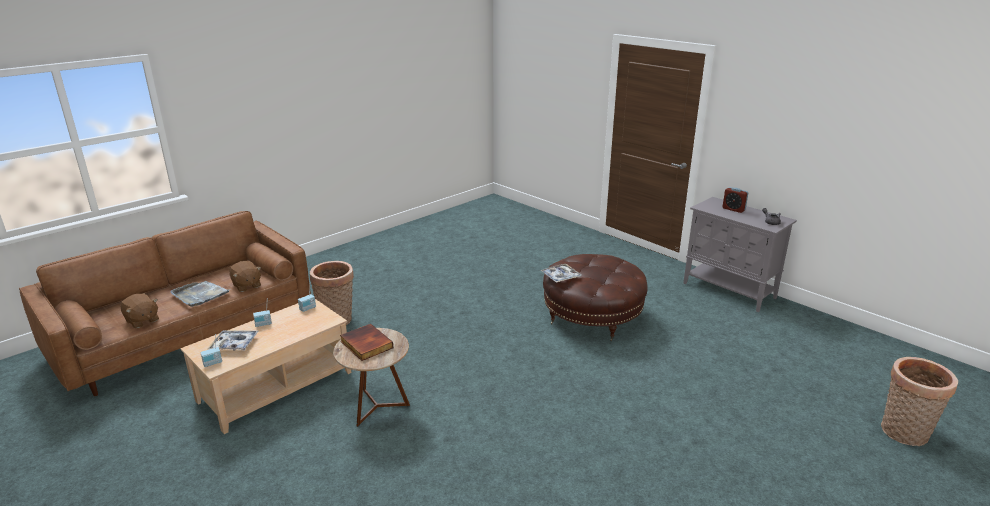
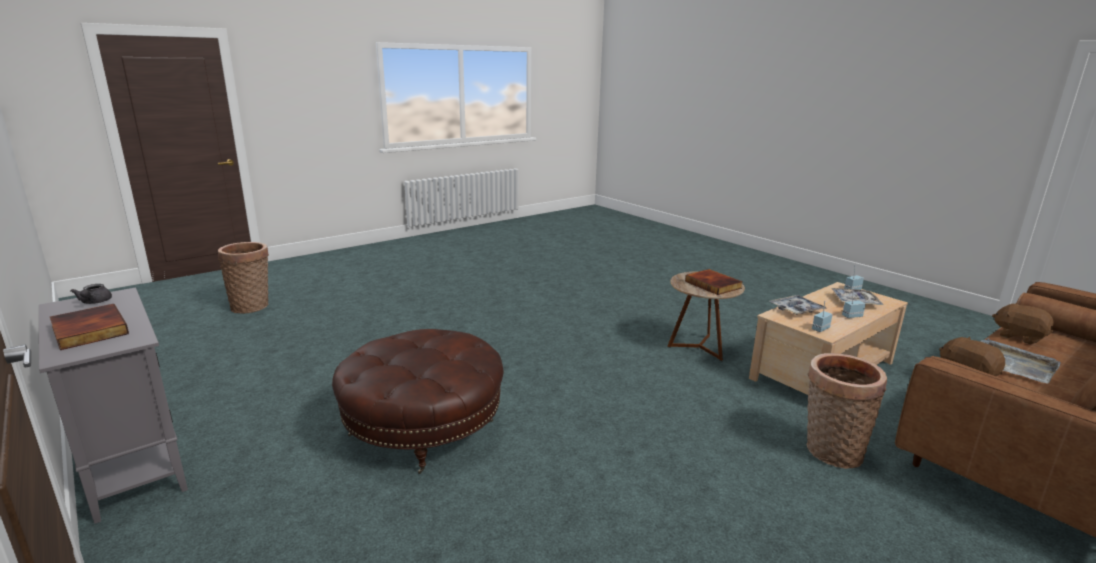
camera: 175 degrees left, 5 degrees down
tray [540,264,582,283] -> tray moved to [770,295,827,315]
alarm clock [722,187,748,213] -> book [50,304,129,350]

